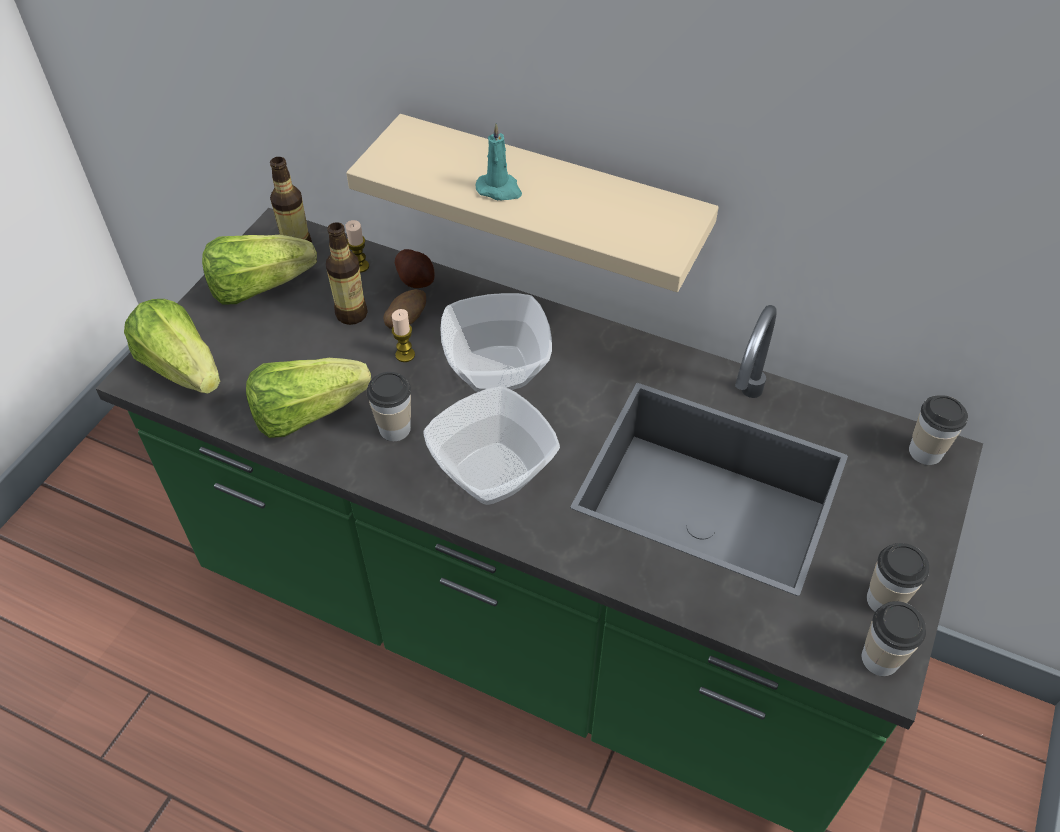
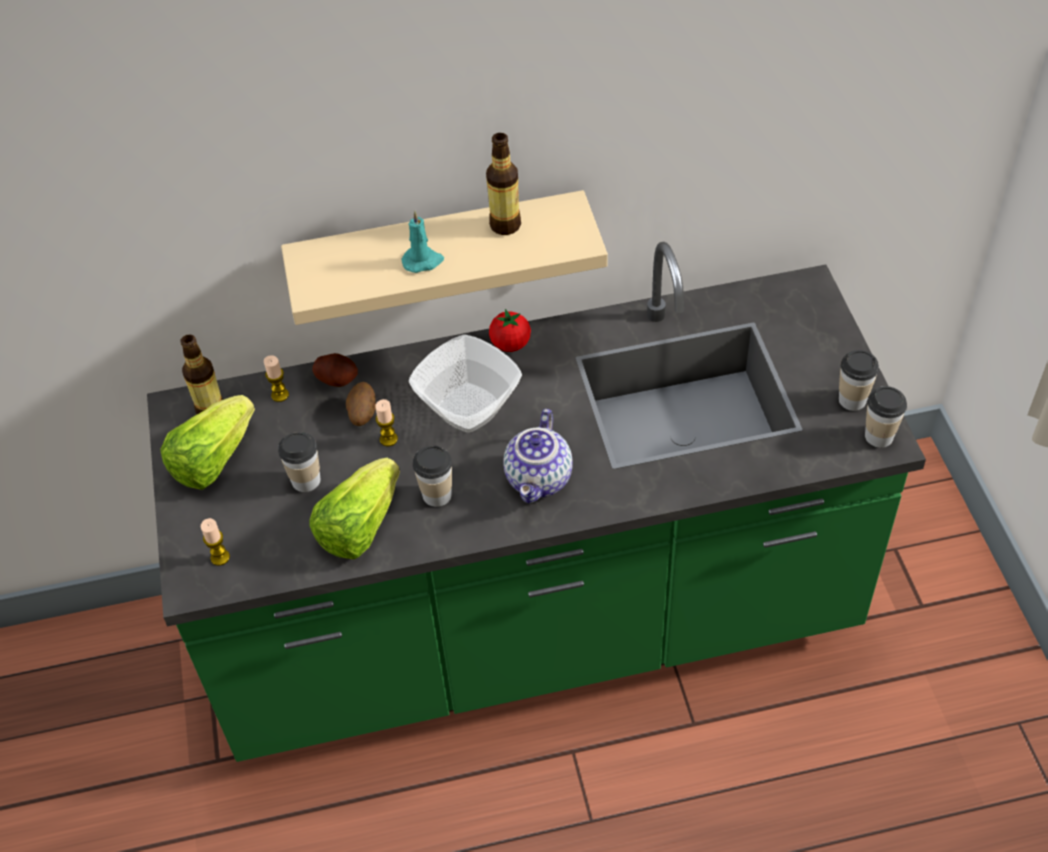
camera: 35 degrees left, 0 degrees up
lettuce [124,299,220,394] -> candle [201,518,230,566]
bottle [326,222,368,325] -> bottle moved to [486,133,521,235]
bowl [423,386,560,505] -> teapot [503,409,573,503]
cup [909,395,968,465] -> cup moved to [278,432,321,492]
none -> tomato [489,309,531,352]

